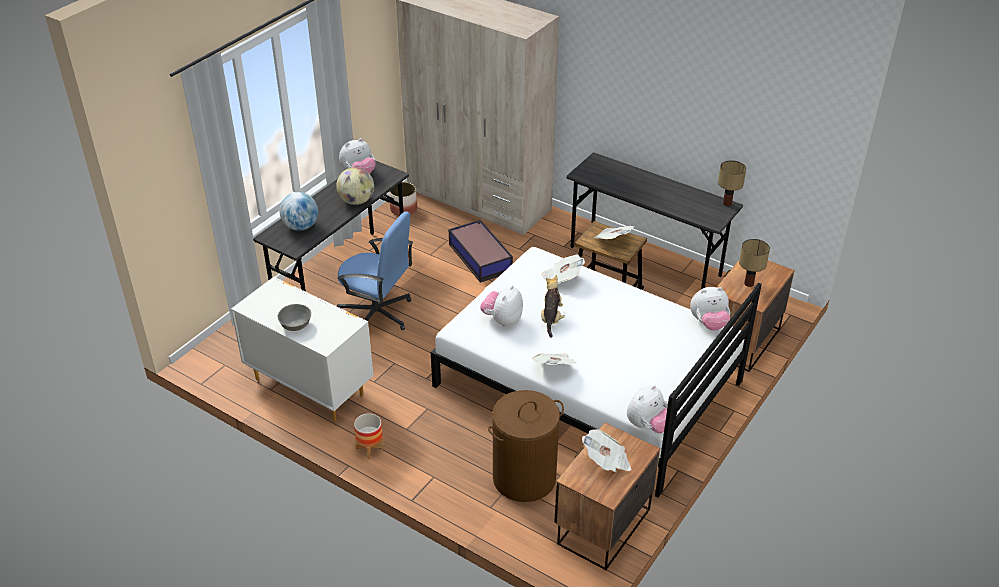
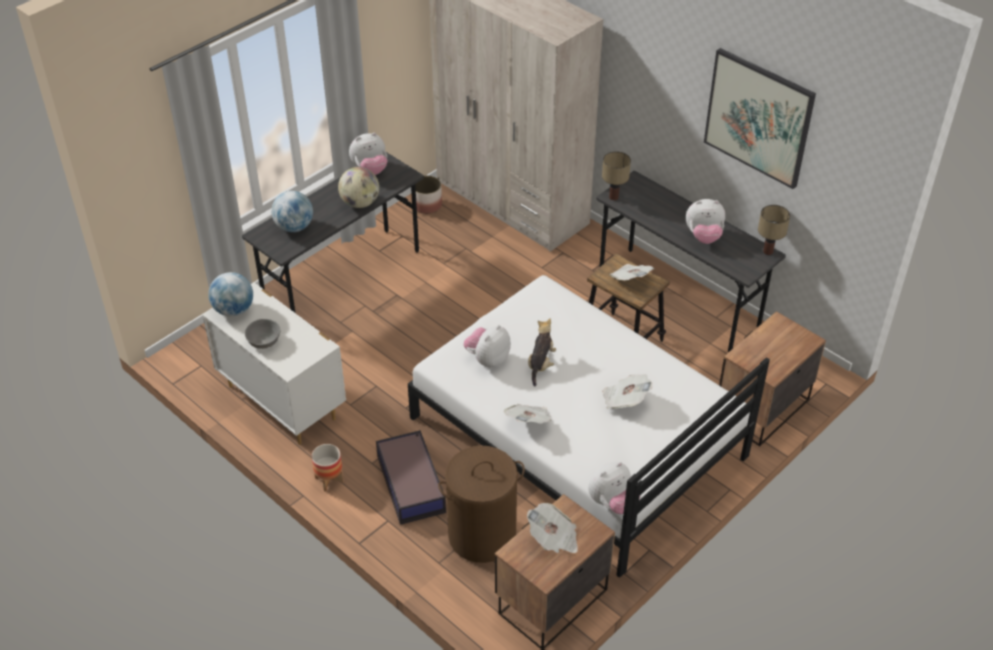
camera: 10 degrees right, 5 degrees up
blue office chair [337,212,413,330] -> none
storage box [449,220,513,283] -> storage box moved to [376,430,446,525]
newspaper [542,254,585,284] -> newspaper moved to [602,374,652,409]
plush toy [690,287,730,331] -> plush toy moved to [686,199,725,244]
table lamp [739,239,770,287] -> table lamp moved to [602,151,631,200]
none -> globe [208,272,253,317]
none -> picture [704,48,816,189]

